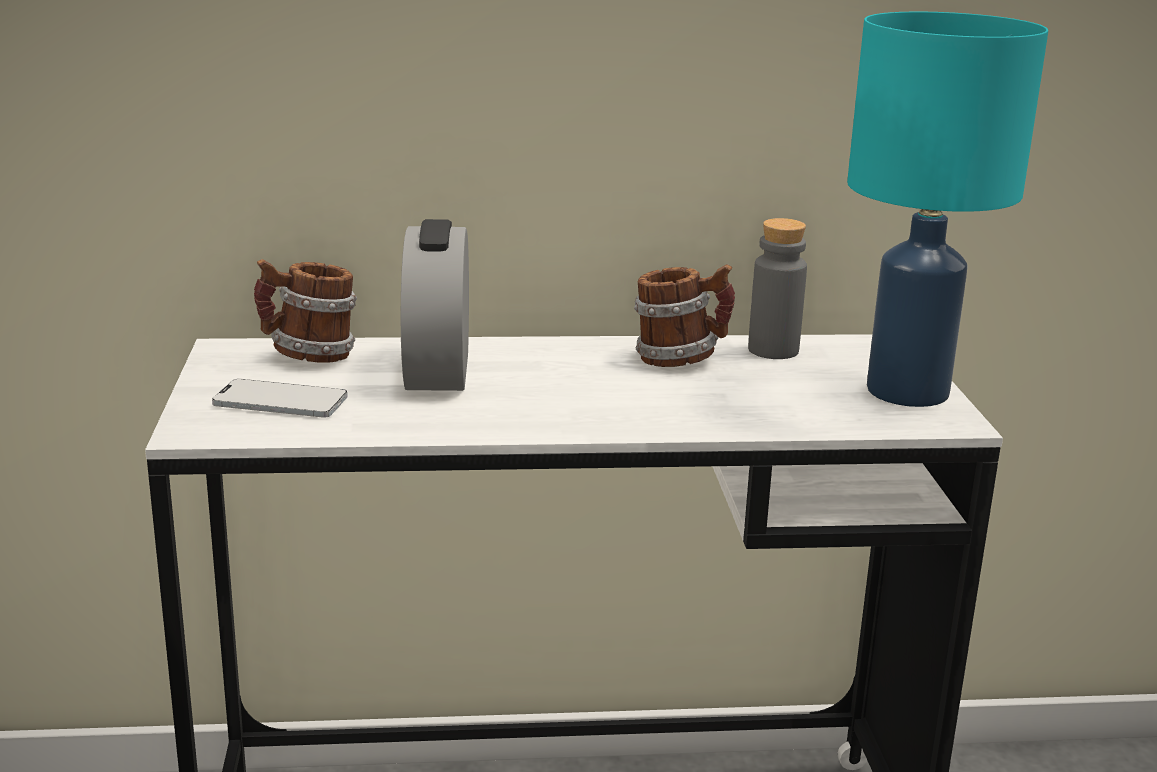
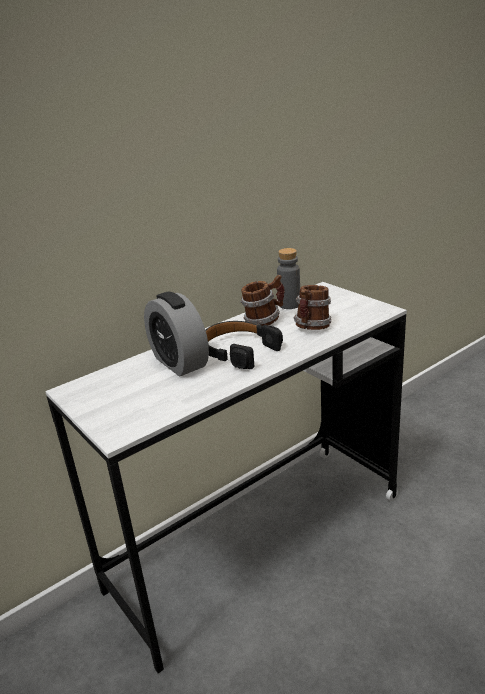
camera: 30 degrees left, 5 degrees up
phone [212,379,348,418] -> none
mug [254,259,357,363] -> mug moved to [293,285,331,330]
turquoise table lamp [847,12,1048,407] -> none
none -> black headphones [206,321,283,369]

